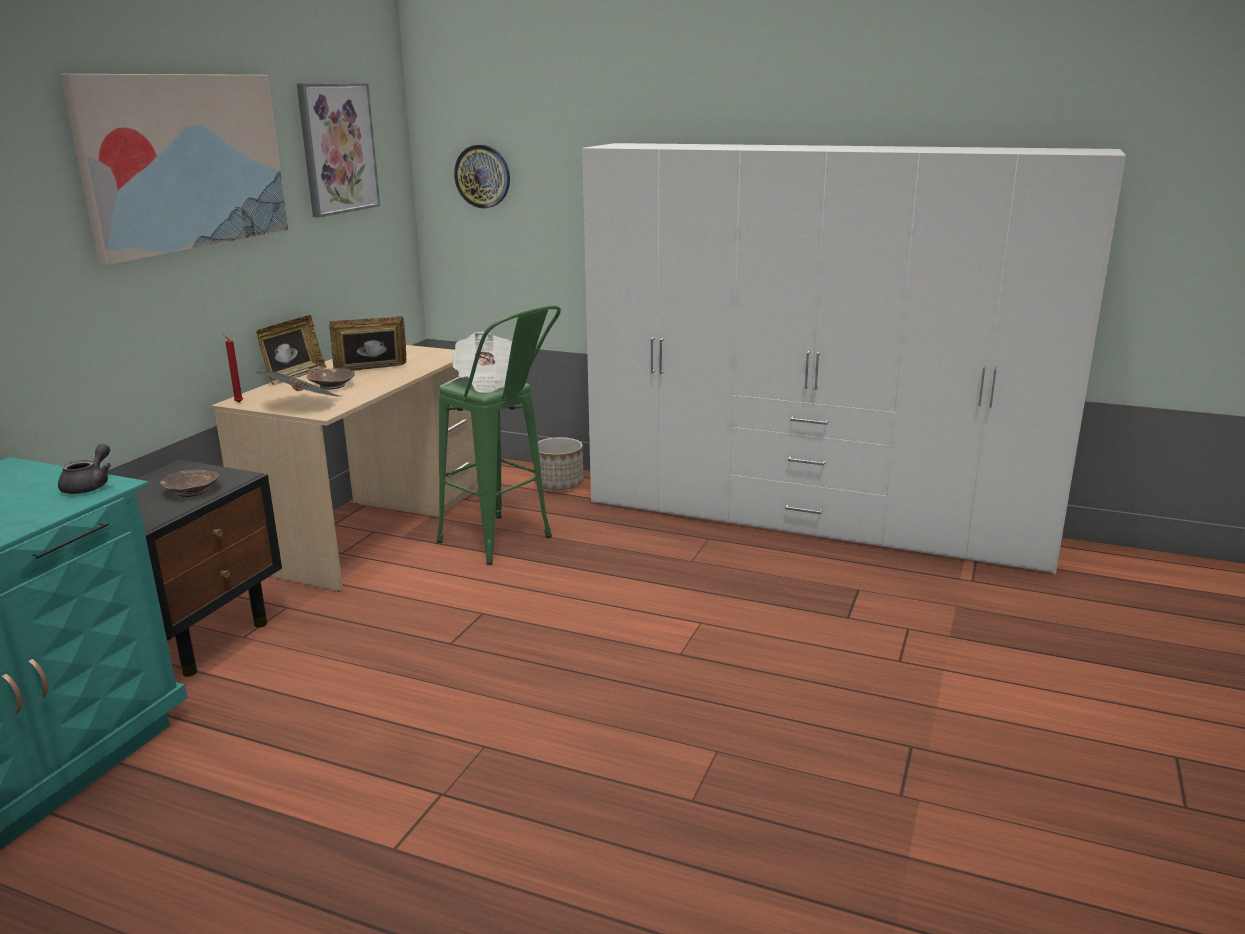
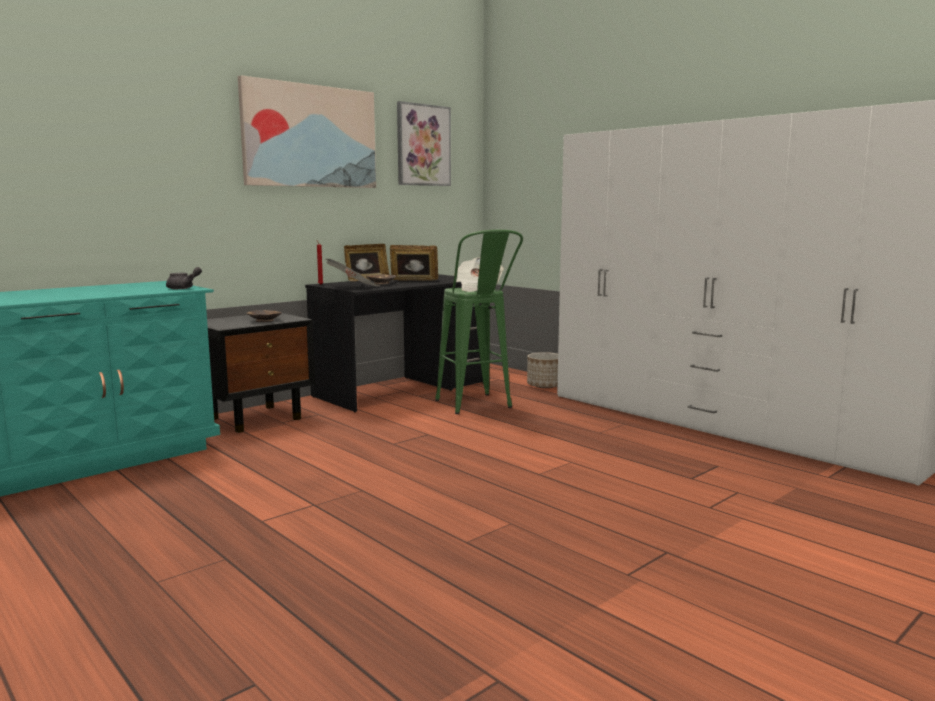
camera: 25 degrees right, 10 degrees down
beige desk [211,345,477,592] -> black desk [305,274,483,413]
wall clock [454,145,510,208] -> none

